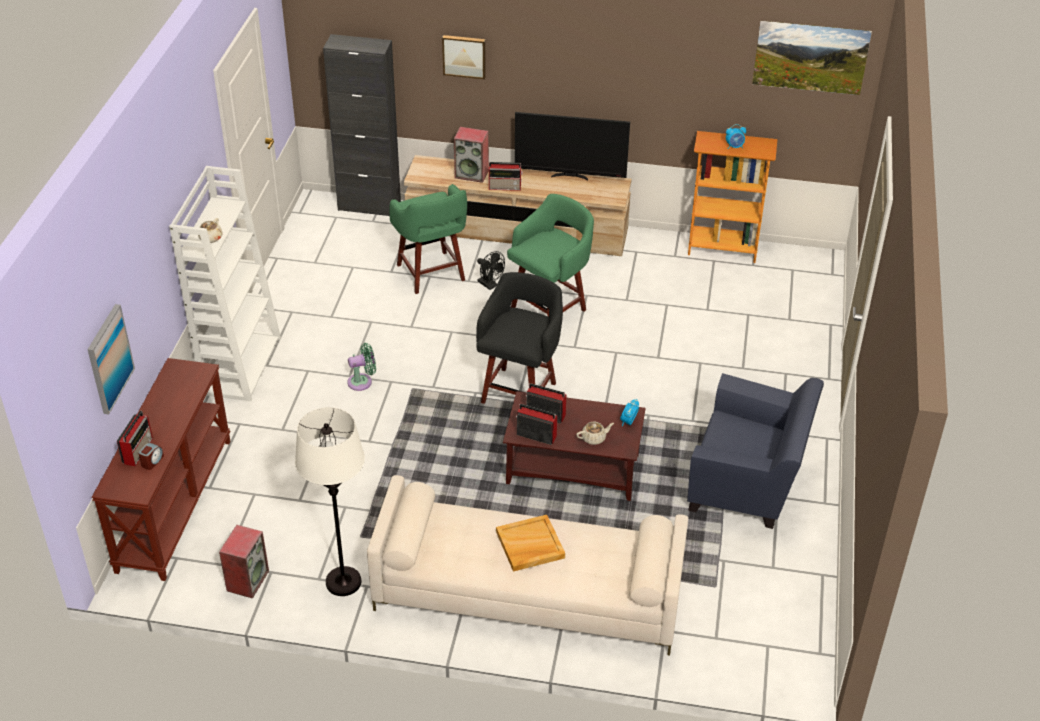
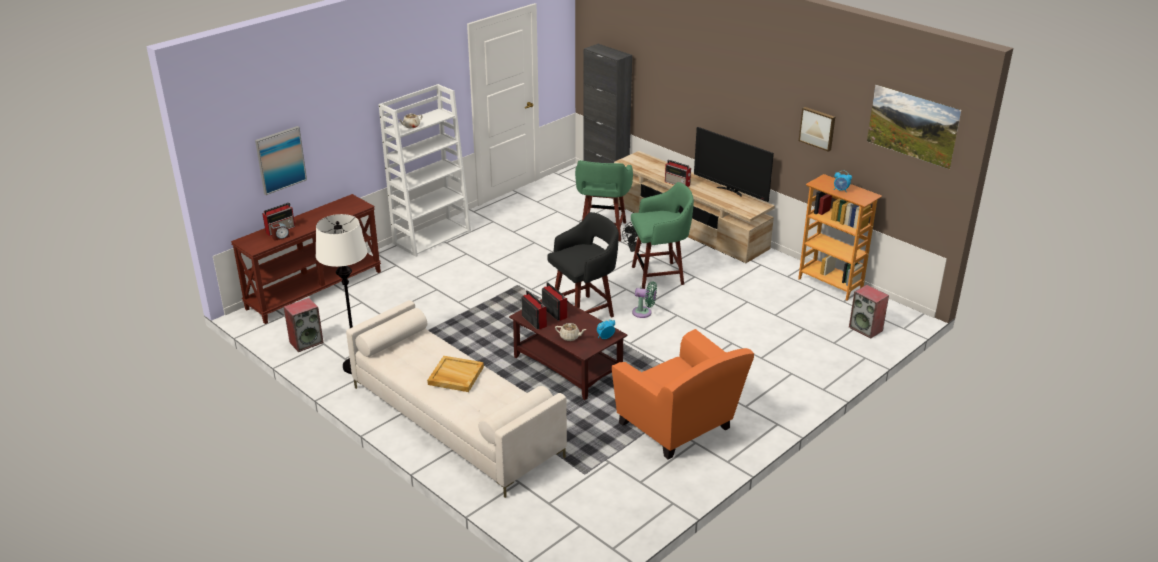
camera: 35 degrees right, 10 degrees down
green fan [347,343,376,391] -> green fan moved to [632,281,657,318]
picture [442,35,486,79] -> picture moved to [799,107,835,152]
speaker [454,127,489,183] -> speaker moved to [849,285,889,339]
blue armchair [687,373,824,529] -> orange armchair [612,329,754,460]

